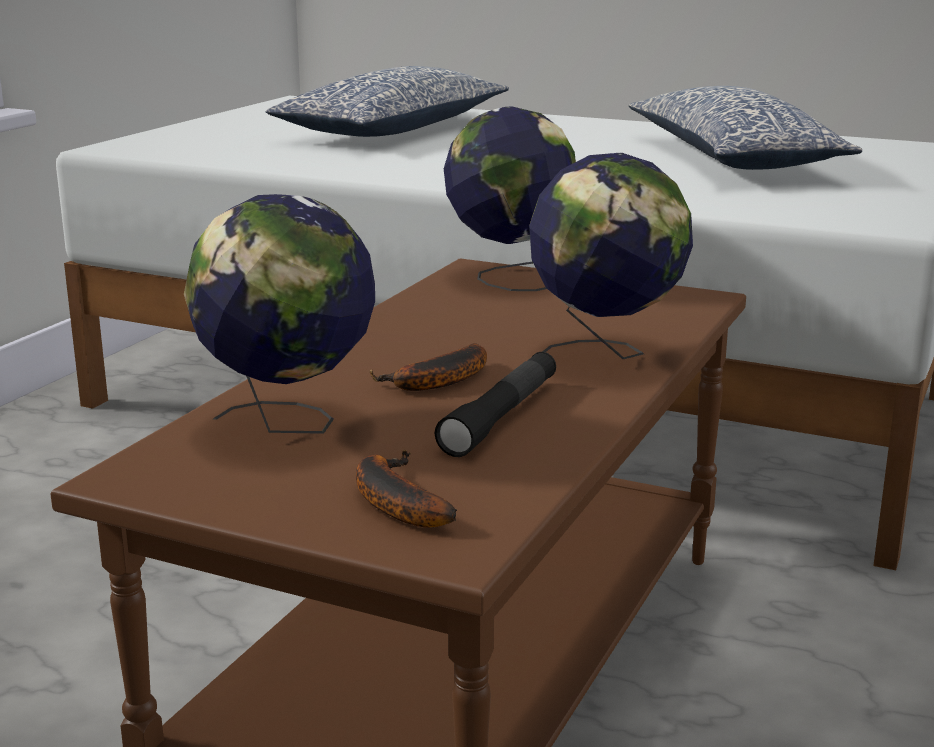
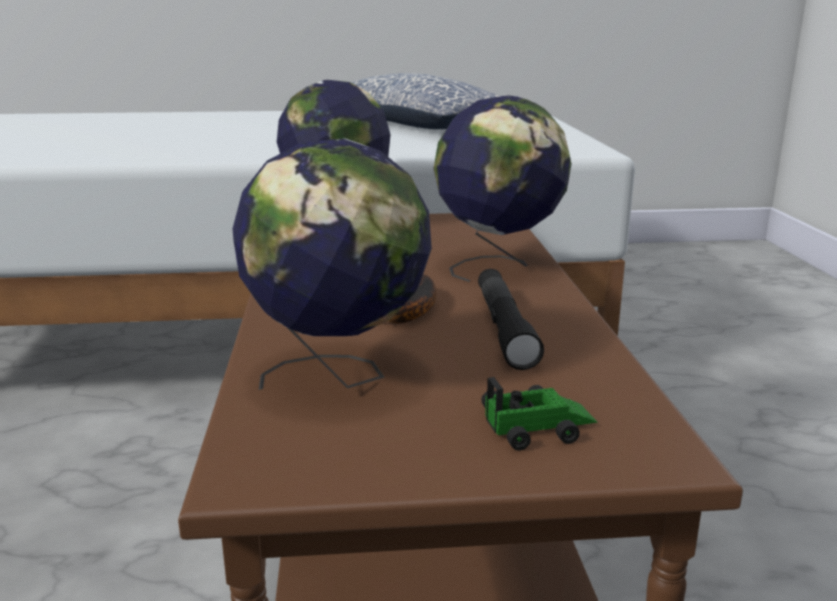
camera: 30 degrees left, 0 degrees up
pillow [266,66,509,137] -> none
banana [356,450,457,528] -> toy car [481,377,598,451]

